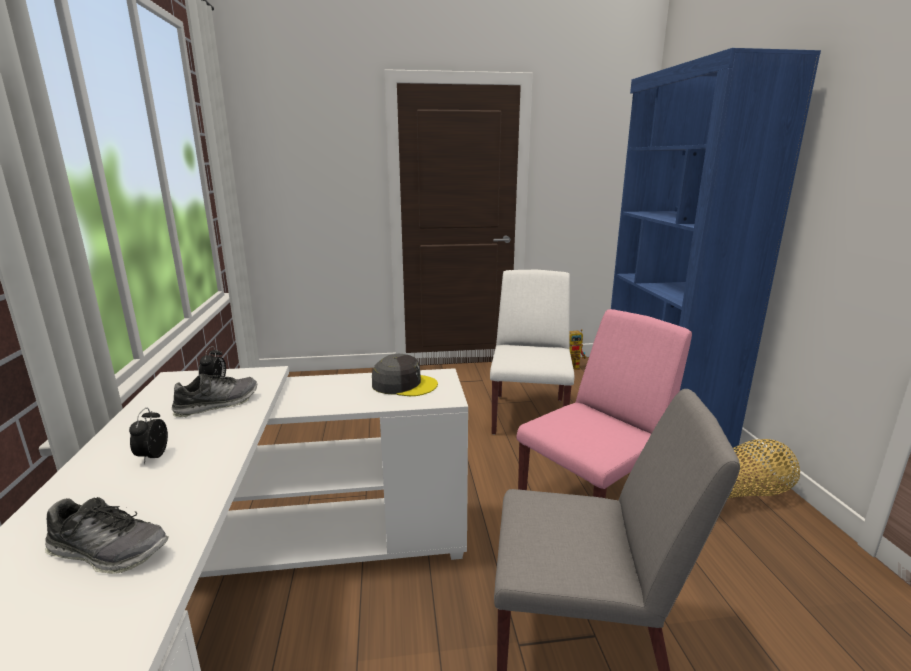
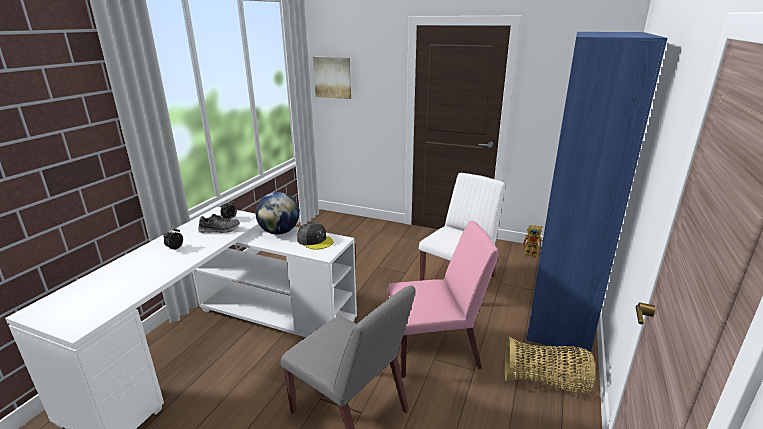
camera: 30 degrees right, 5 degrees up
shoe [45,497,169,574] -> none
none -> globe [256,192,299,235]
none -> picture [313,57,351,99]

